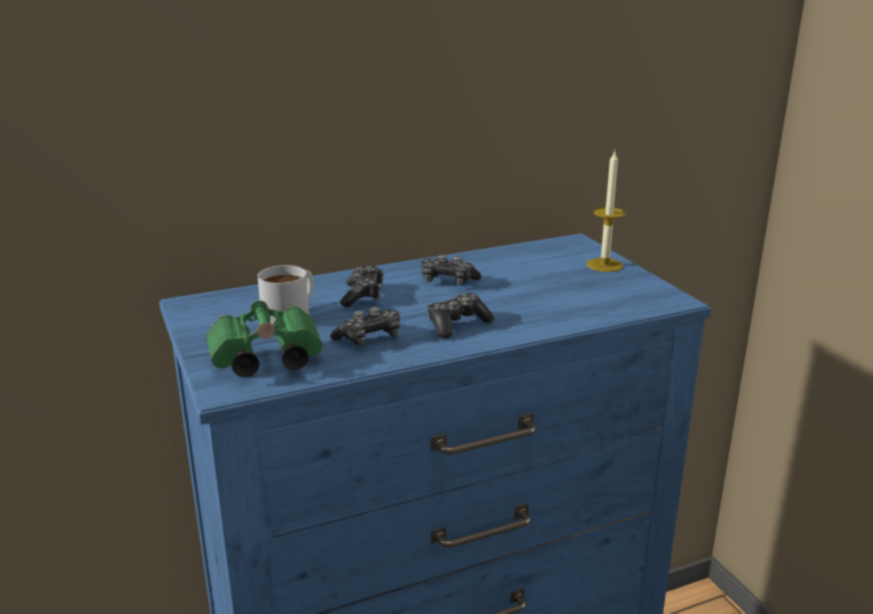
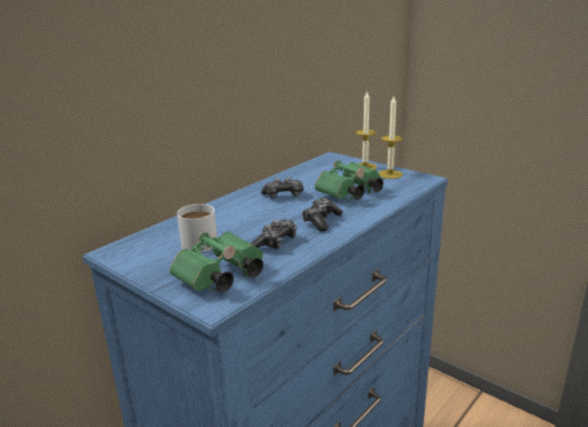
camera: 25 degrees left, 0 degrees up
game controller [340,265,384,307] -> none
none -> green binoculars [315,160,383,201]
none -> candle [379,96,403,179]

